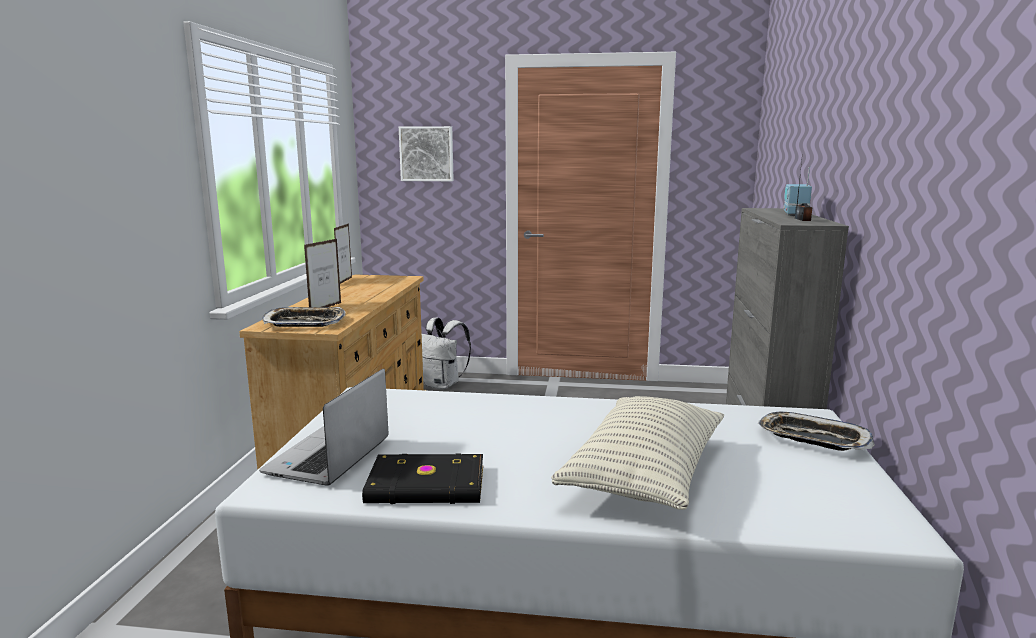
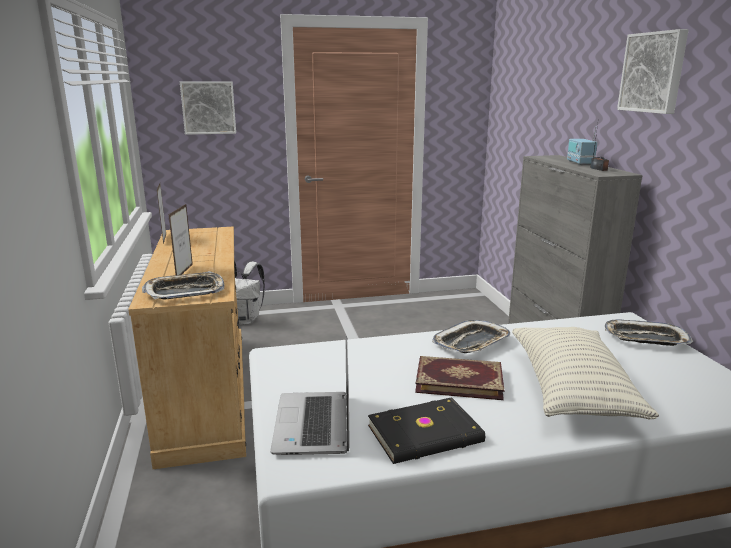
camera: 20 degrees left, 5 degrees up
none -> book [415,356,504,400]
none -> tray [432,320,510,353]
none -> picture [617,29,689,114]

